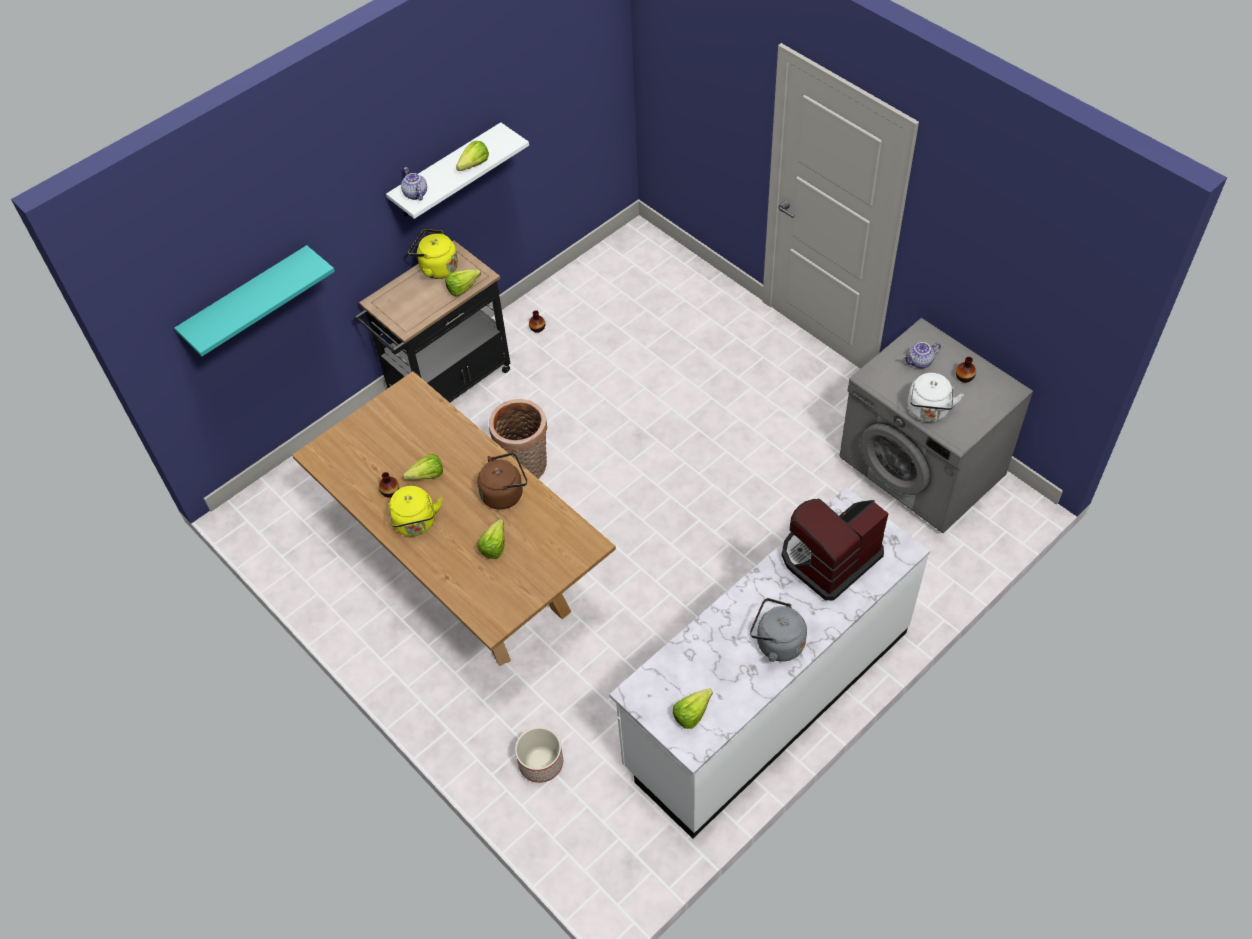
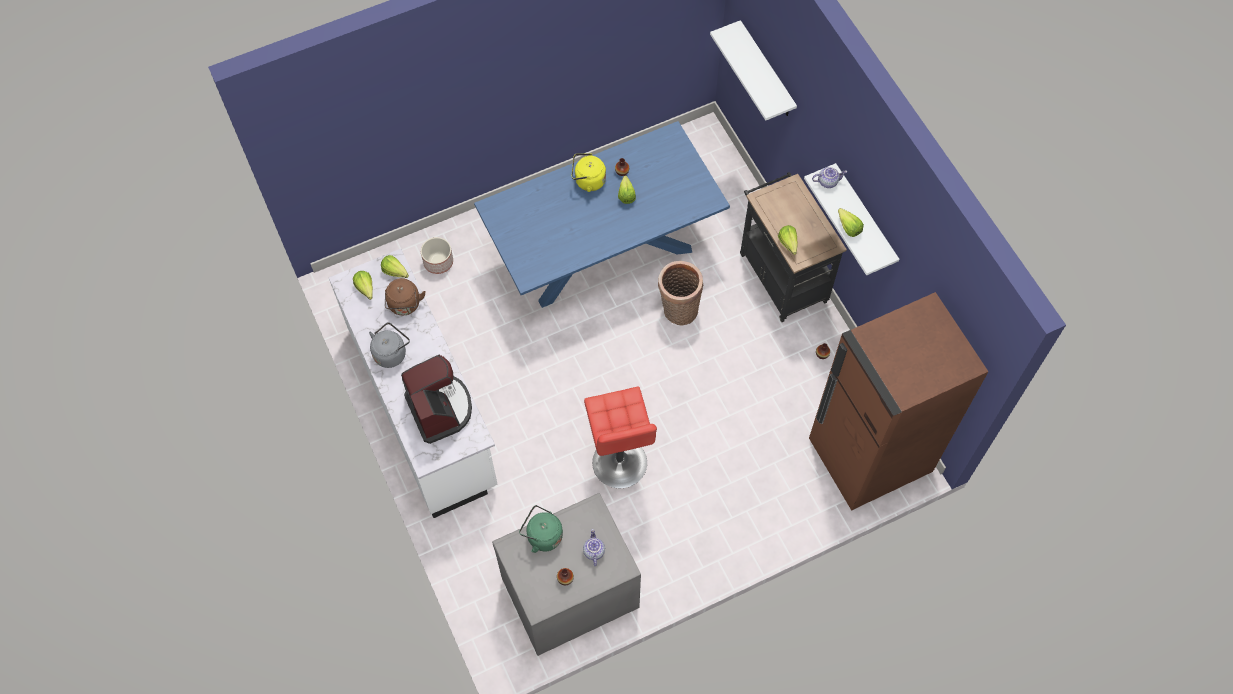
camera: 105 degrees right, 10 degrees up
turquoise shelf [174,245,335,356] -> white shelf [710,20,797,121]
brown dining table [292,371,616,666] -> blue dining table [474,121,730,308]
yellow kettle [408,229,458,279] -> none
brown kettle [477,453,527,510] -> brown kettle moved to [385,278,426,316]
lettuce [477,519,505,559] -> lettuce moved to [381,255,409,278]
white kettle [908,373,964,422] -> green kettle [519,505,563,553]
none -> red stool [584,386,657,488]
none -> brown fridge [809,292,989,511]

